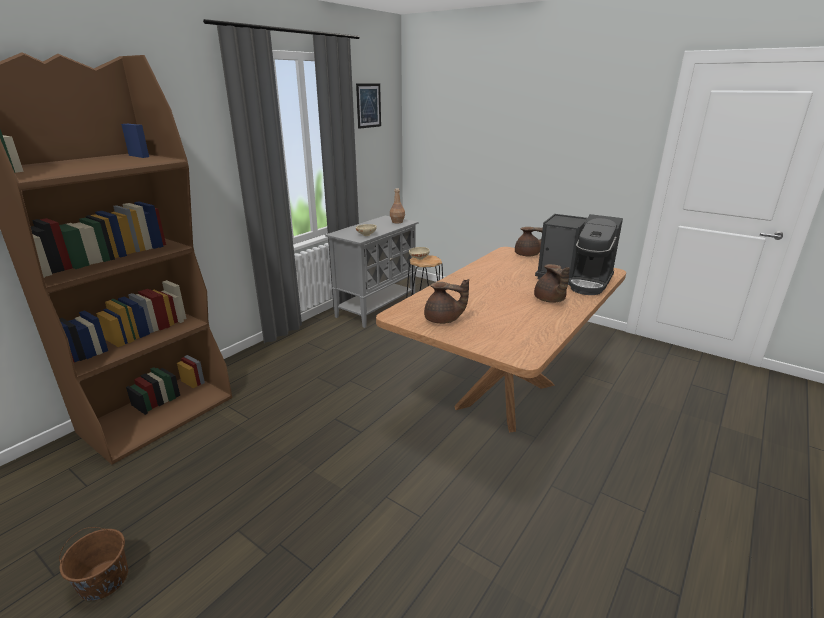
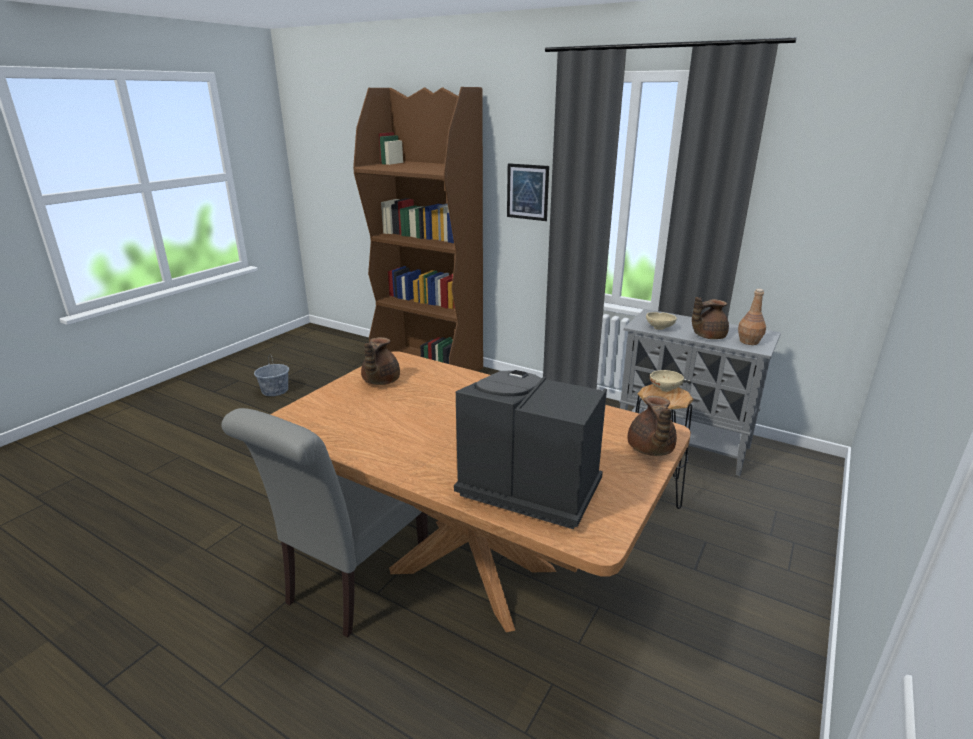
camera: 85 degrees right, 0 degrees up
brown bucket [59,527,128,601] -> grey bucket [254,354,289,396]
picture [356,84,381,129] -> picture moved to [507,163,549,221]
brown teapot [534,264,570,303] -> brown teapot moved to [692,297,729,339]
coffee machine [535,214,623,295] -> coffee machine turned 90 degrees clockwise [454,370,607,529]
none -> grey chair [221,408,428,638]

